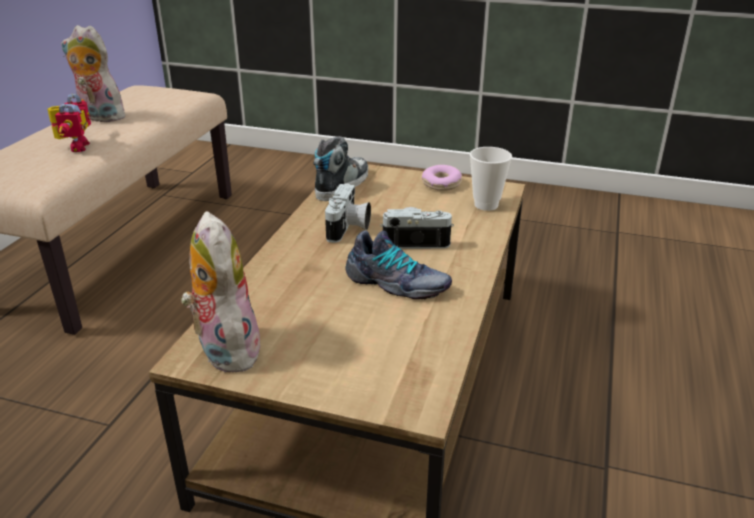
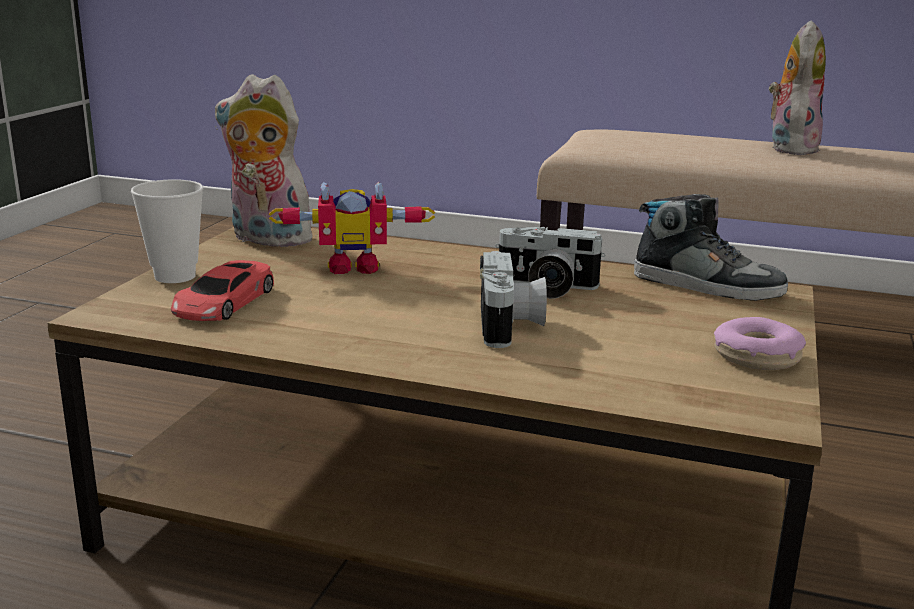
camera: 90 degrees right, 10 degrees down
toy robot [48,94,91,152] -> toy robot moved to [269,182,435,274]
plush toy [181,211,265,372] -> plush toy turned 135 degrees counterclockwise [215,74,319,247]
shoe [346,230,452,299] -> none
cup [470,147,512,211] -> cup moved to [131,179,203,283]
none -> red toy car [171,260,274,321]

